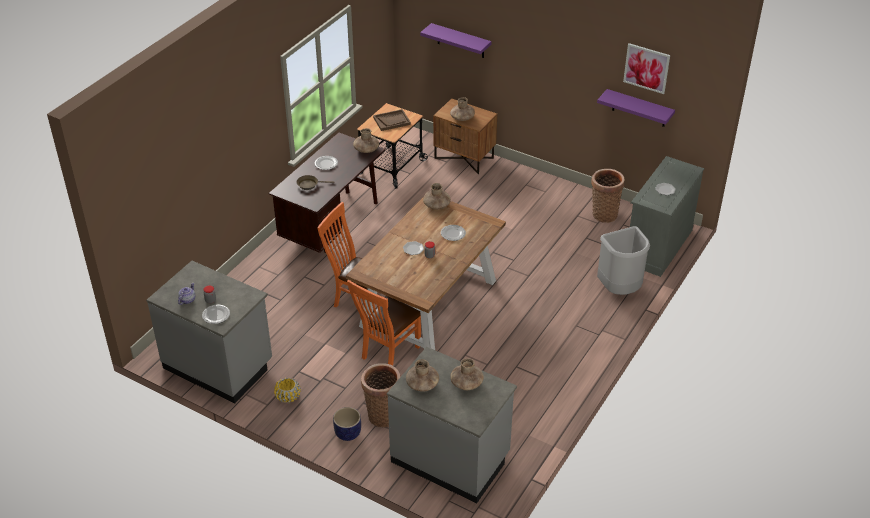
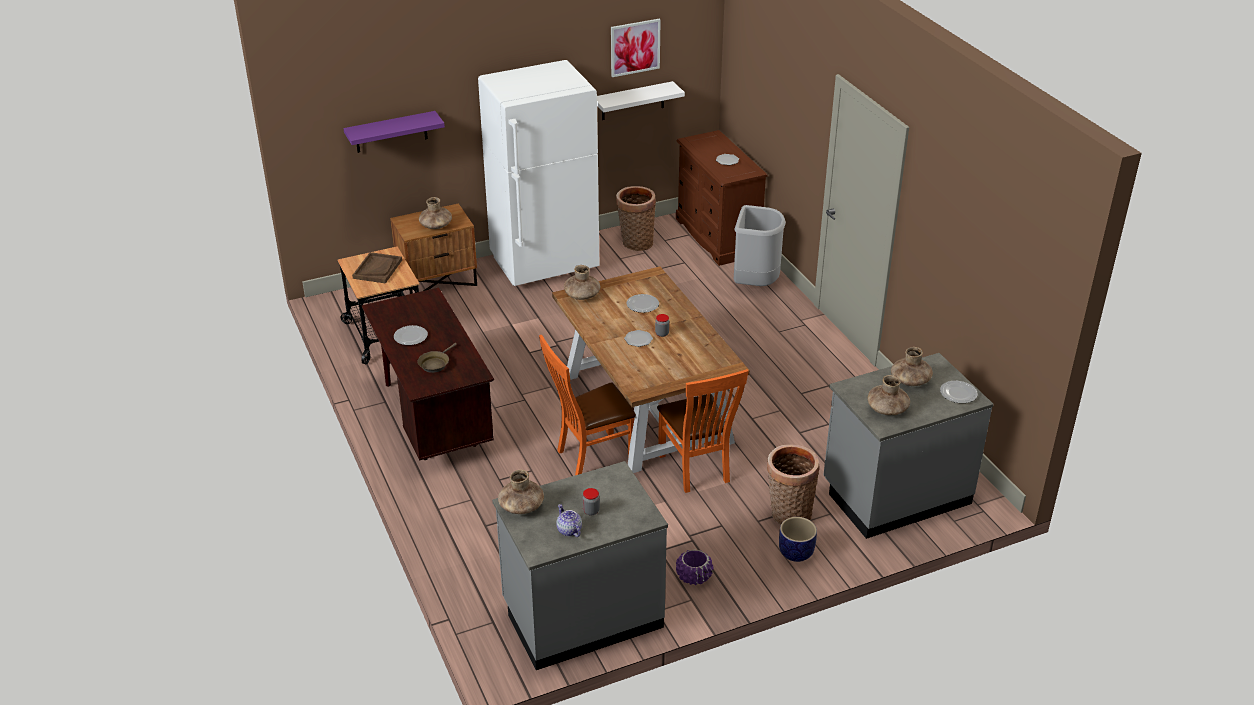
camera: 55 degrees left, 5 degrees down
plate [202,305,230,324] -> plate moved to [940,381,978,403]
yellow planter [274,378,301,403] -> purple planter [676,549,713,585]
brown vase [353,128,379,153] -> brown vase moved to [498,470,544,514]
purple shelf [597,89,675,127] -> white shelf [597,81,685,120]
grey dresser [630,156,704,277] -> brown dresser [676,130,768,266]
none -> white fridge [478,60,599,286]

